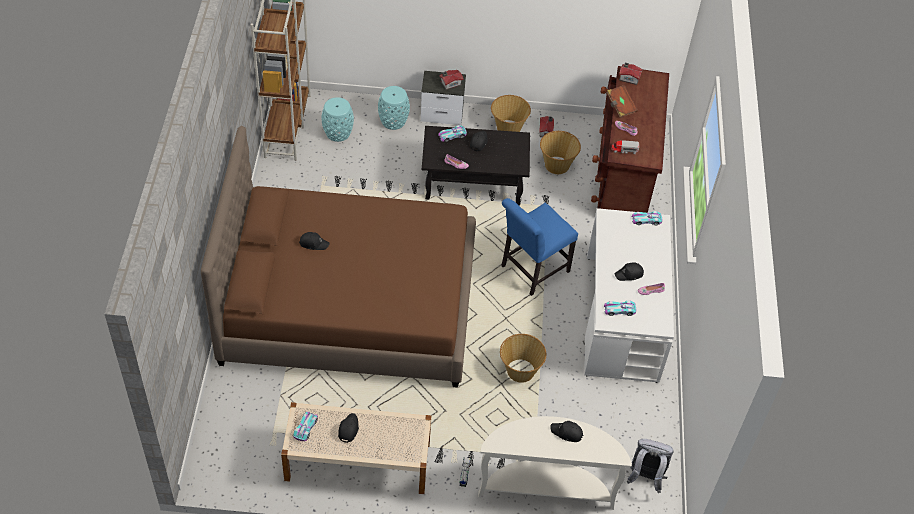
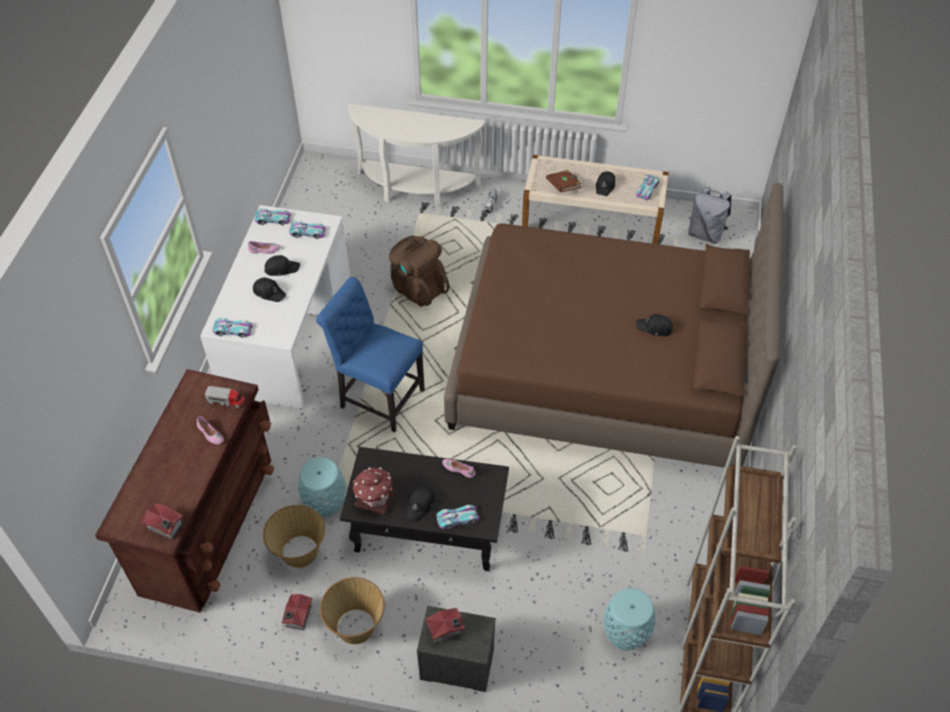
camera: 170 degrees left, 0 degrees up
turquoise stool [378,86,410,130] -> turquoise stool moved to [298,457,346,517]
basket [500,334,546,383] -> brown backpack [389,236,449,307]
blue chair [501,198,578,296] -> blue chair turned 120 degrees counterclockwise [316,277,425,433]
black cap [550,421,583,442] -> black cap moved to [253,278,286,302]
brown book [606,85,638,118] -> brown book moved to [546,169,582,193]
grey backpack [627,439,674,493] -> grey backpack moved to [688,187,732,243]
none -> toy car [255,208,291,225]
none -> toy house [353,467,396,515]

